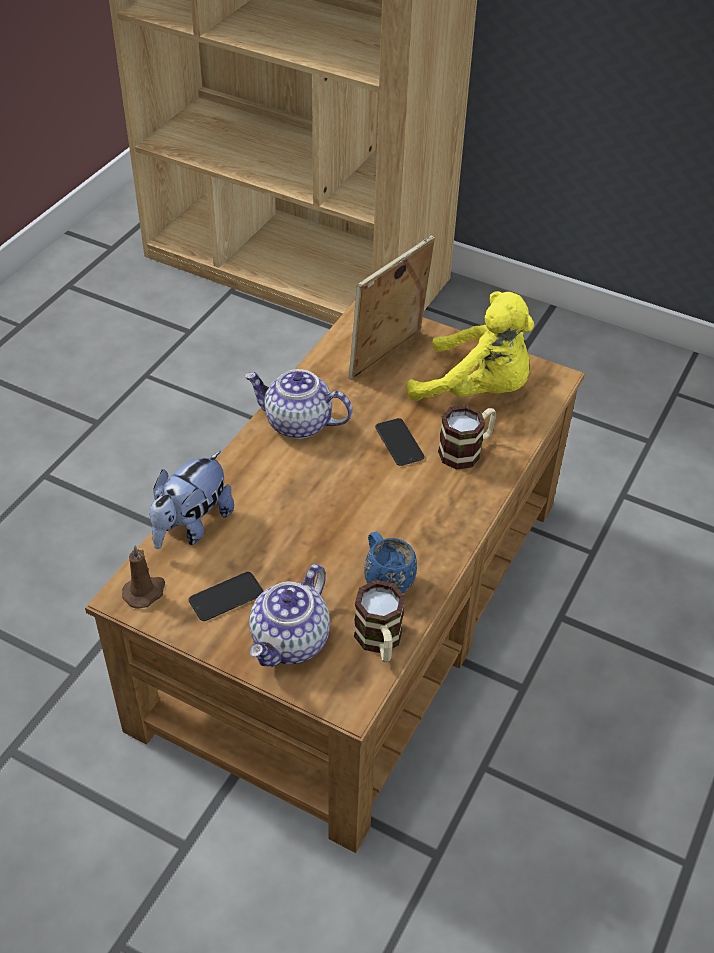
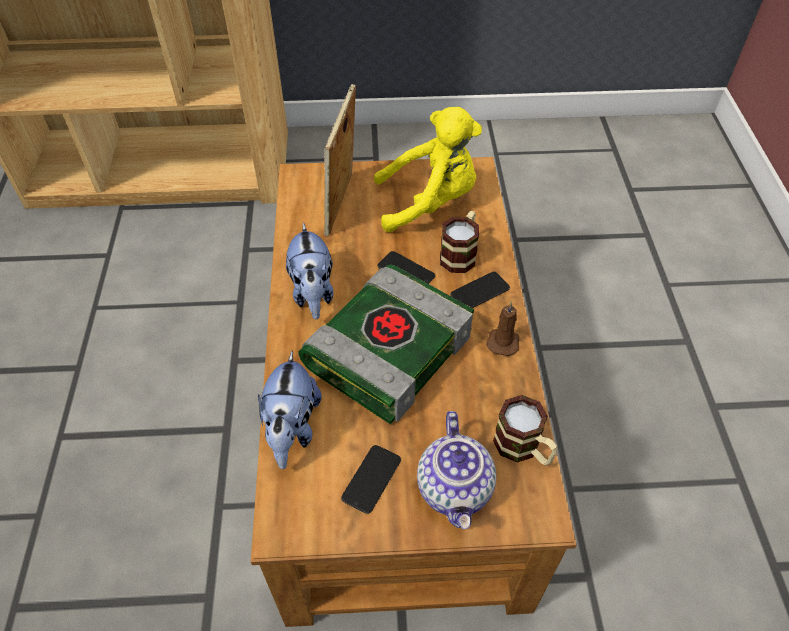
camera: 30 degrees left, 5 degrees up
brown candle [122,545,165,609] -> brown candle moved to [486,301,519,356]
teapot [244,369,352,439] -> plush toy [286,222,334,319]
blue mug [364,531,417,593] -> none
none -> book [298,265,474,424]
none -> phone [450,272,510,308]

